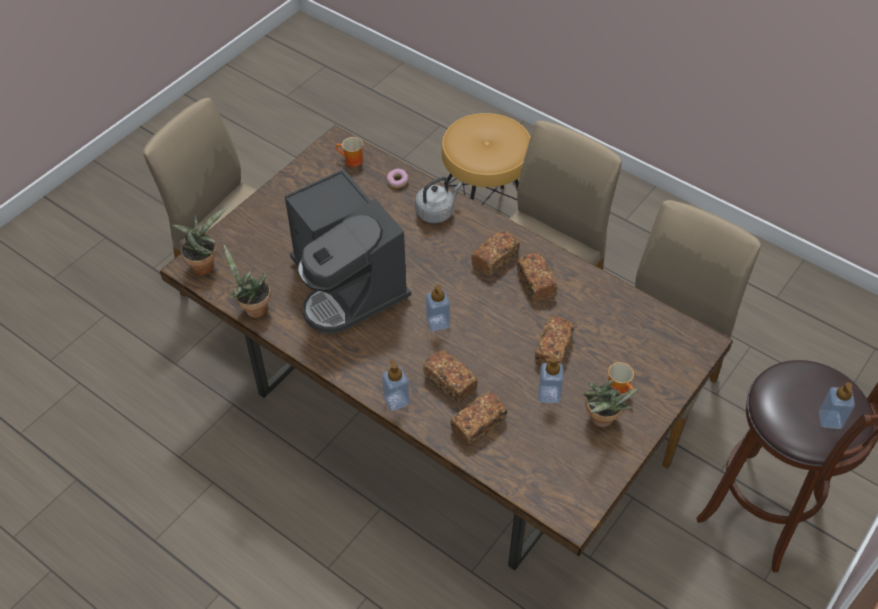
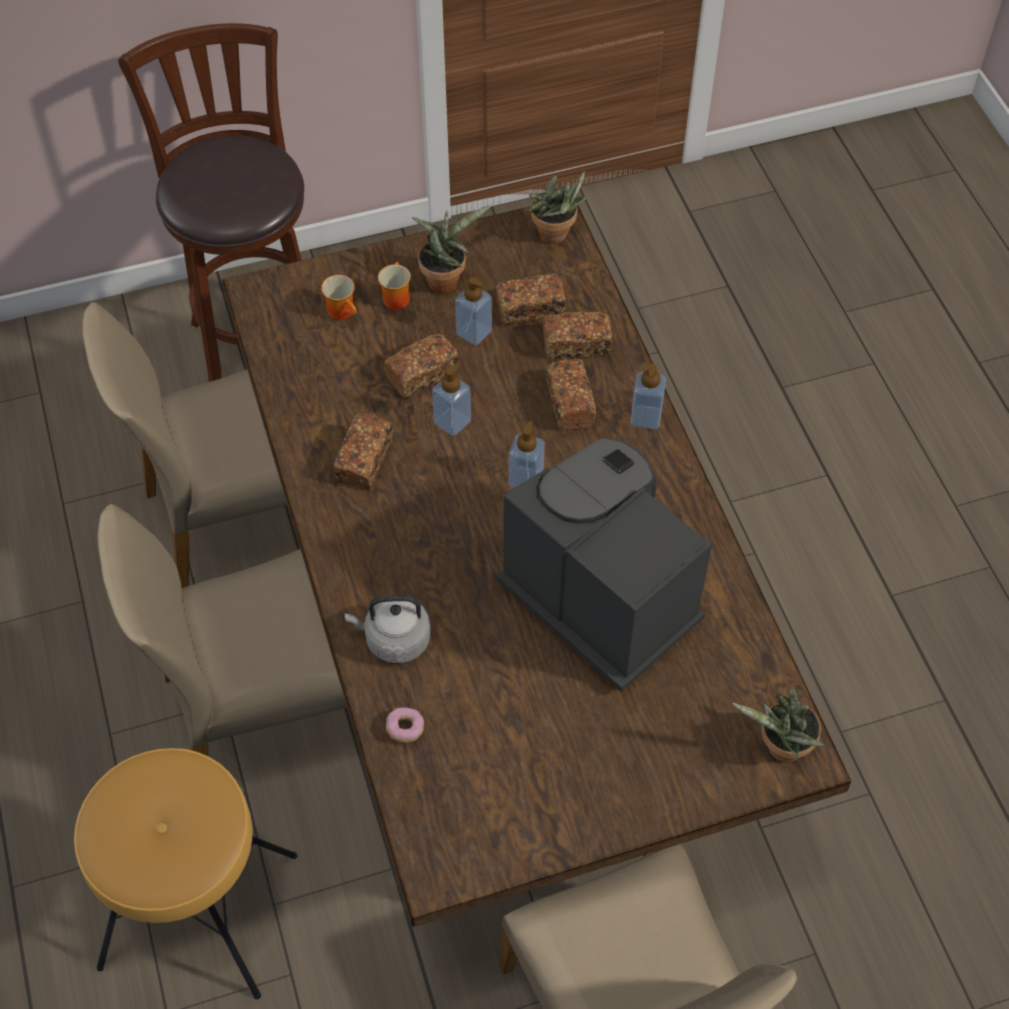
camera: 145 degrees left, 5 degrees up
potted plant [224,245,271,318] -> potted plant moved to [528,171,589,244]
coffee machine [285,169,411,333] -> coffee machine turned 45 degrees counterclockwise [497,438,712,692]
mug [336,137,363,167] -> mug moved to [321,275,357,320]
bread [471,231,520,277] -> bread moved to [495,273,566,326]
soap dispenser [818,382,855,429] -> soap dispenser moved to [432,364,471,436]

